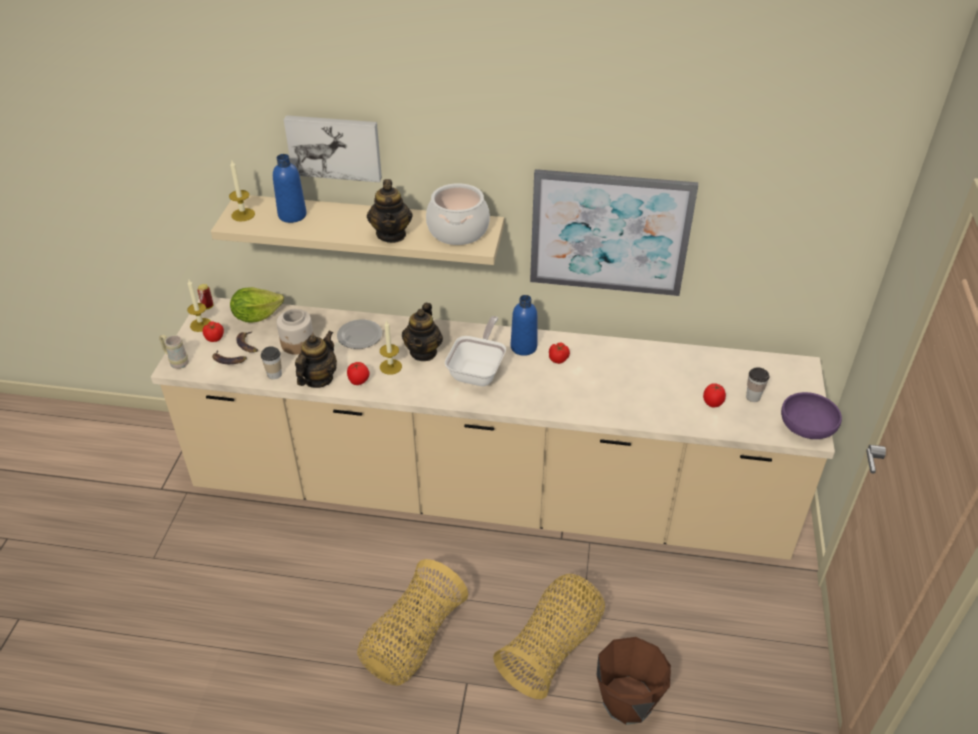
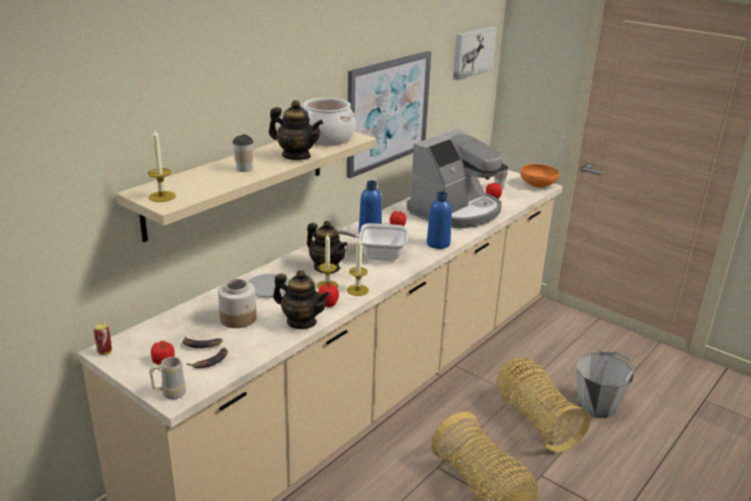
camera: 60 degrees left, 15 degrees down
candle [187,280,211,332] -> candle moved to [347,238,369,296]
lettuce [230,287,284,323] -> none
cup [261,346,282,379] -> cup moved to [233,135,254,172]
blue bottle [273,154,307,223] -> blue bottle moved to [427,191,452,249]
picture [284,115,382,182] -> picture moved to [453,26,497,81]
teapot [295,331,337,388] -> teapot turned 150 degrees clockwise [273,270,330,329]
frying pan [445,316,506,386] -> frying pan turned 45 degrees counterclockwise [336,223,408,261]
brown bucket [596,637,671,725] -> grey bucket [576,352,634,418]
purple bowl [781,392,842,439] -> orange bowl [520,164,560,188]
none -> coffee machine [407,129,504,228]

